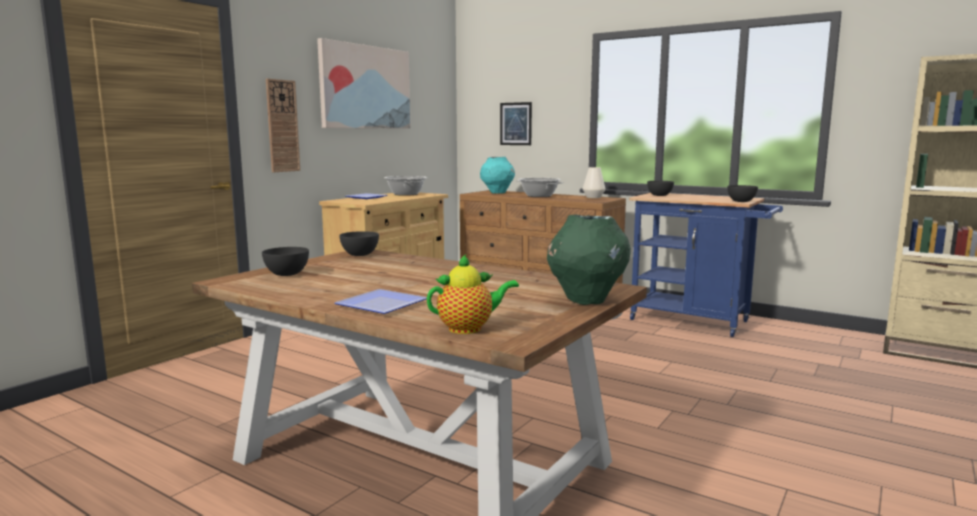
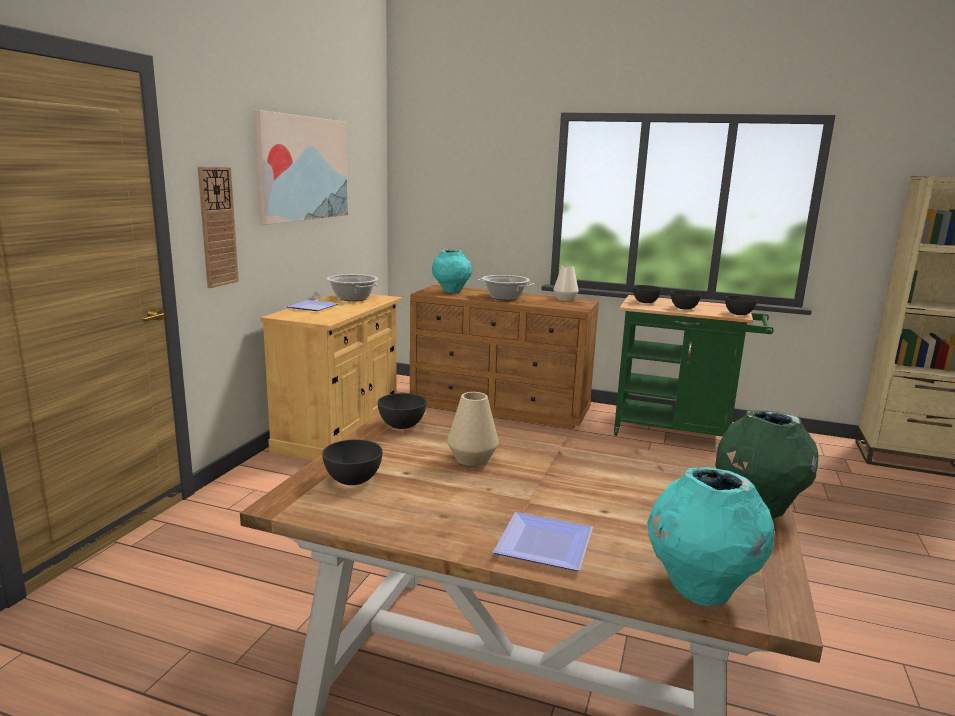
camera: 15 degrees left, 5 degrees up
teapot [427,254,519,334] -> turquoise vase [647,467,774,606]
picture [500,102,532,145] -> none
blue cart [629,193,783,337] -> green cart [614,295,774,437]
none -> beige vase [447,392,499,466]
none -> grey bowl [671,290,701,310]

